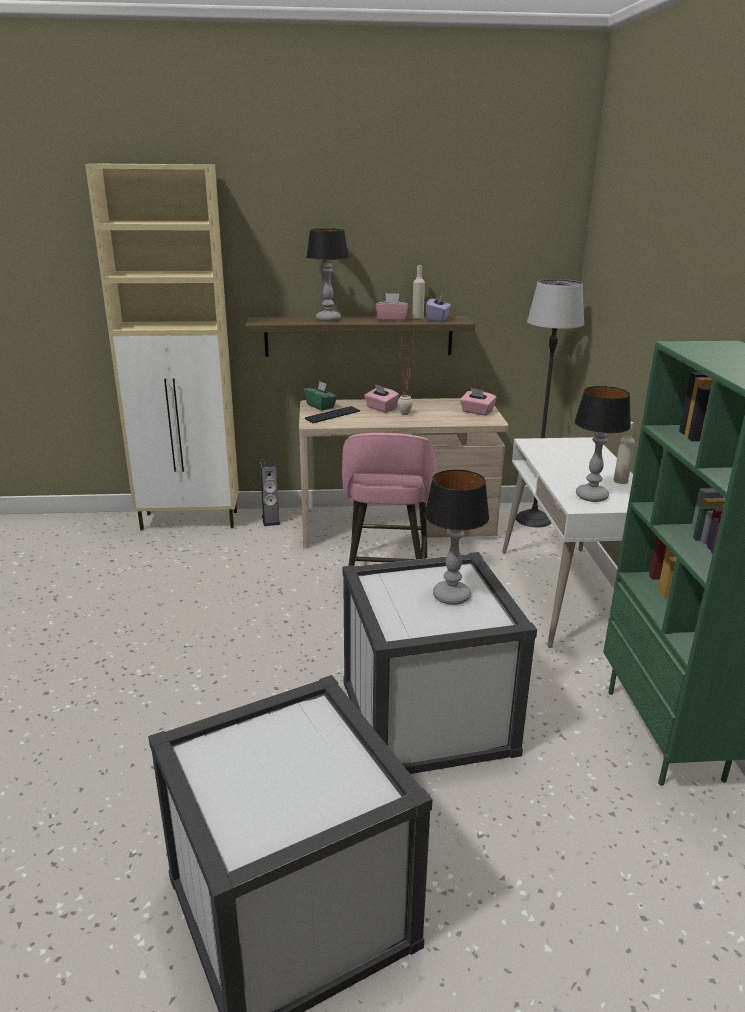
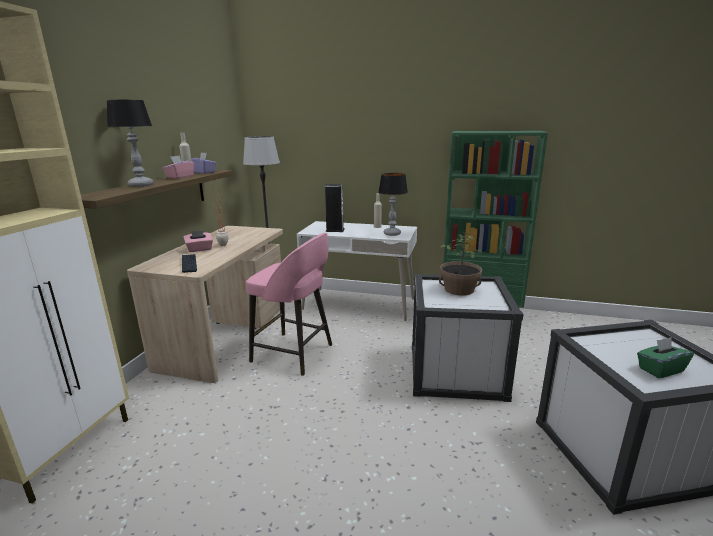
camera: 70 degrees left, 5 degrees down
speaker [260,459,280,526] -> speaker moved to [325,184,345,232]
green tissue box [304,381,337,410] -> green tissue box moved to [637,337,694,378]
table lamp [424,470,489,605] -> potted plant [439,232,482,296]
pink tissue box [460,388,497,416] -> none

